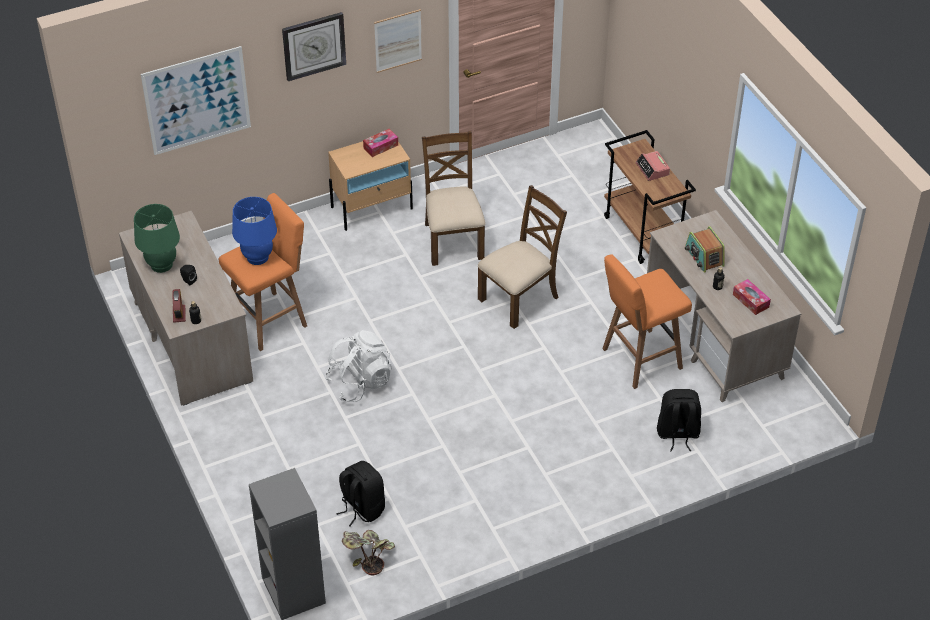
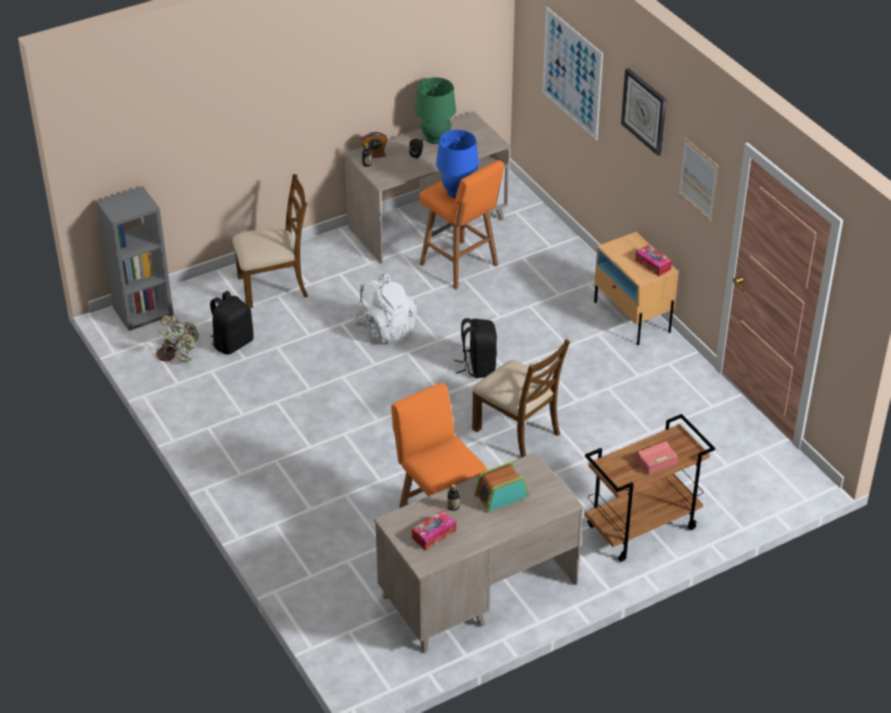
camera: 85 degrees right, 5 degrees down
brown chair [422,131,485,266] -> brown chair moved to [232,174,308,308]
black backpack [657,389,701,452] -> black backpack moved to [454,318,497,378]

